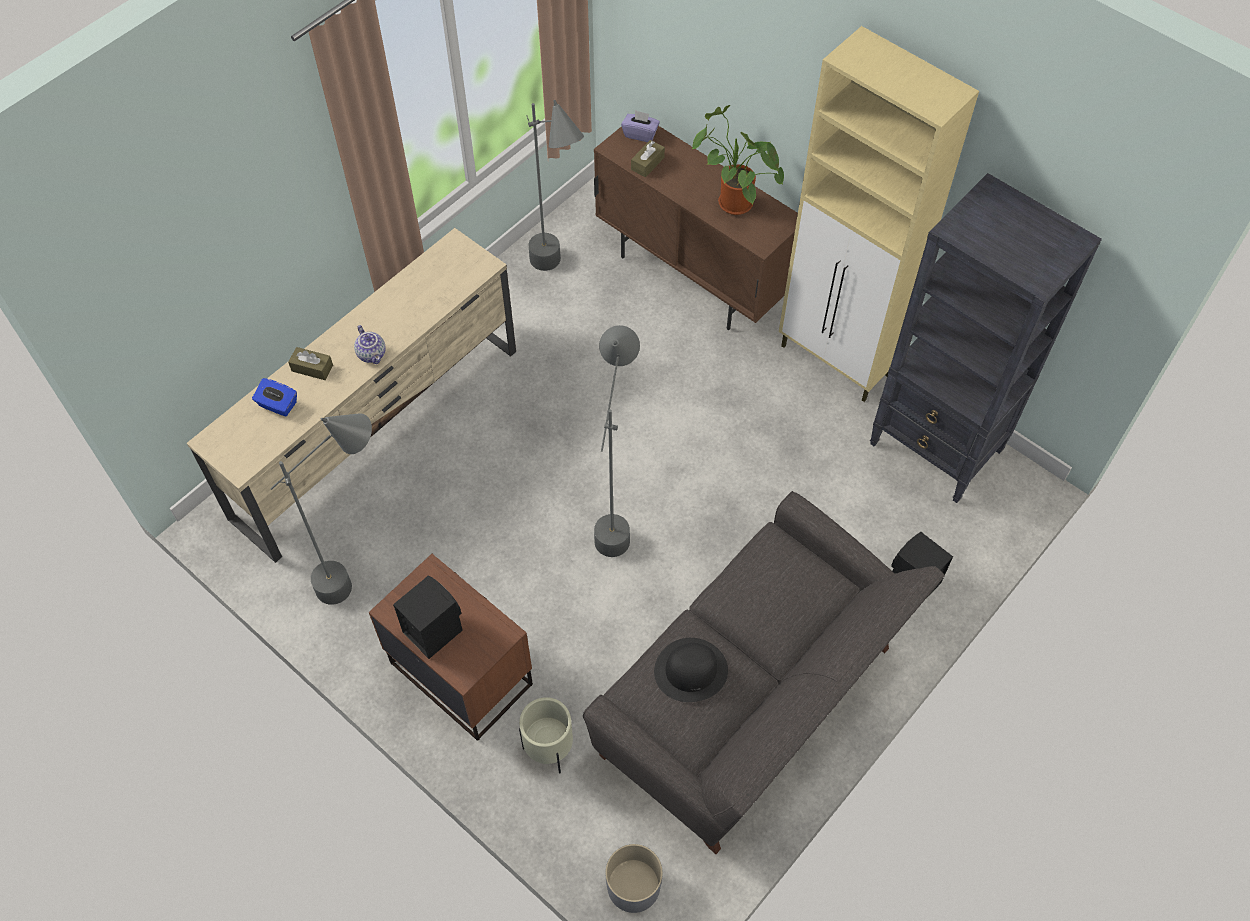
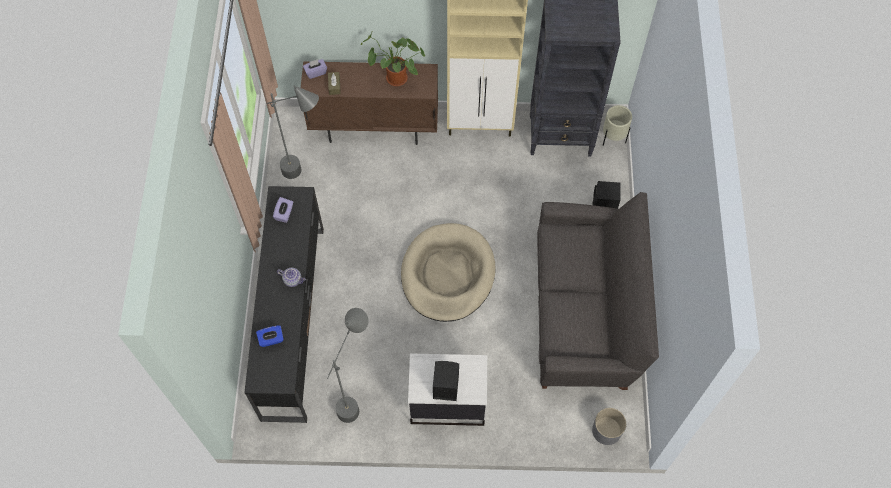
camera: 40 degrees left, 5 degrees up
beige tv stand [187,228,516,563] -> black tv stand [244,186,324,423]
brown tissue box [288,347,333,380] -> none
brown nightstand [369,554,533,741] -> white nightstand [408,353,487,426]
beige planter [519,697,573,774] -> beige planter moved to [603,105,632,146]
grey floor lamp [594,325,640,557] -> beige dog bed [401,223,495,322]
black hat [654,638,728,702] -> none
none -> purple tissue box [273,197,293,223]

